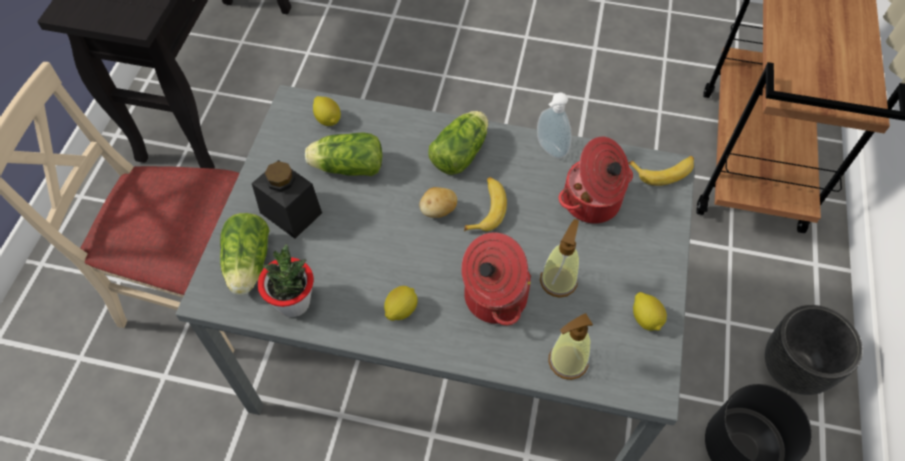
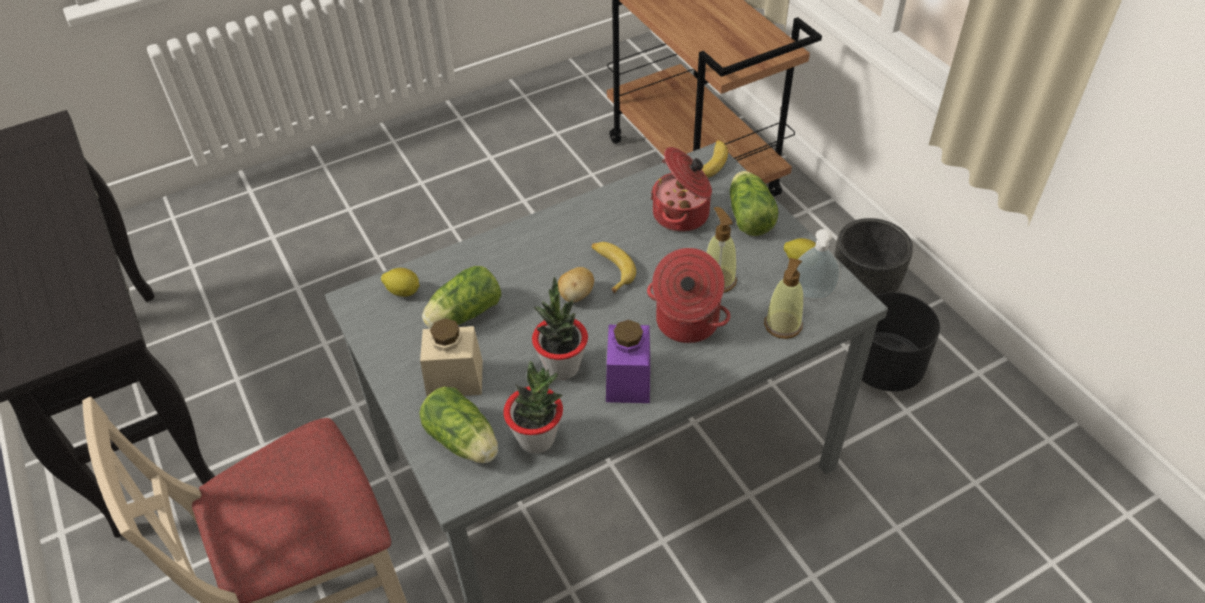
camera: 40 degrees left, 10 degrees down
black jar [252,160,322,239] -> beige jar [420,319,483,397]
lemon [384,286,417,321] -> purple jar [606,320,650,403]
lettuce [428,111,488,175] -> lettuce moved to [730,171,778,236]
soap dispenser [537,93,571,159] -> soap dispenser moved to [797,229,840,300]
none -> potted plant [532,277,588,380]

